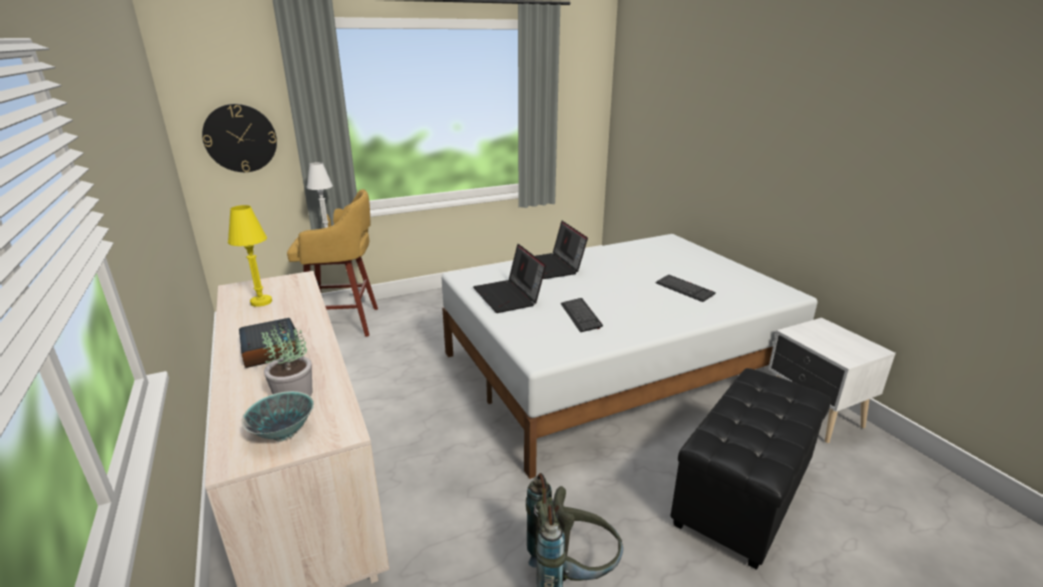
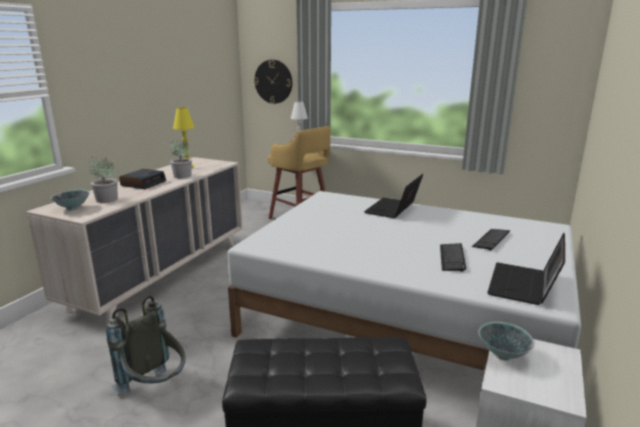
camera: 50 degrees right, 5 degrees down
laptop [473,244,546,313] -> laptop moved to [487,233,565,305]
keyboard [561,298,603,332] -> keyboard moved to [472,229,510,251]
none -> potted plant [170,140,192,178]
none -> bowl [478,322,535,361]

